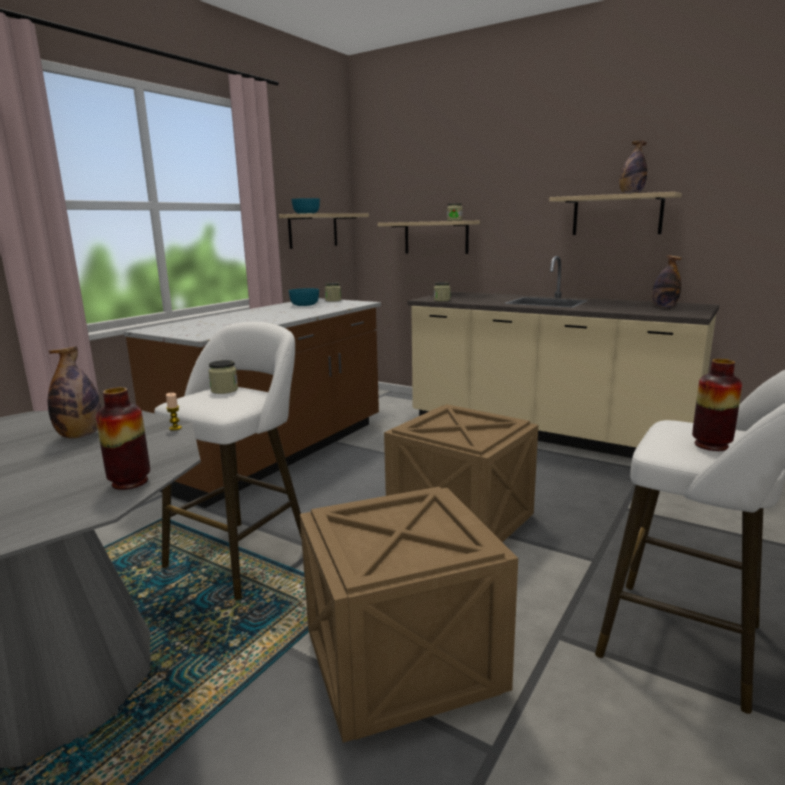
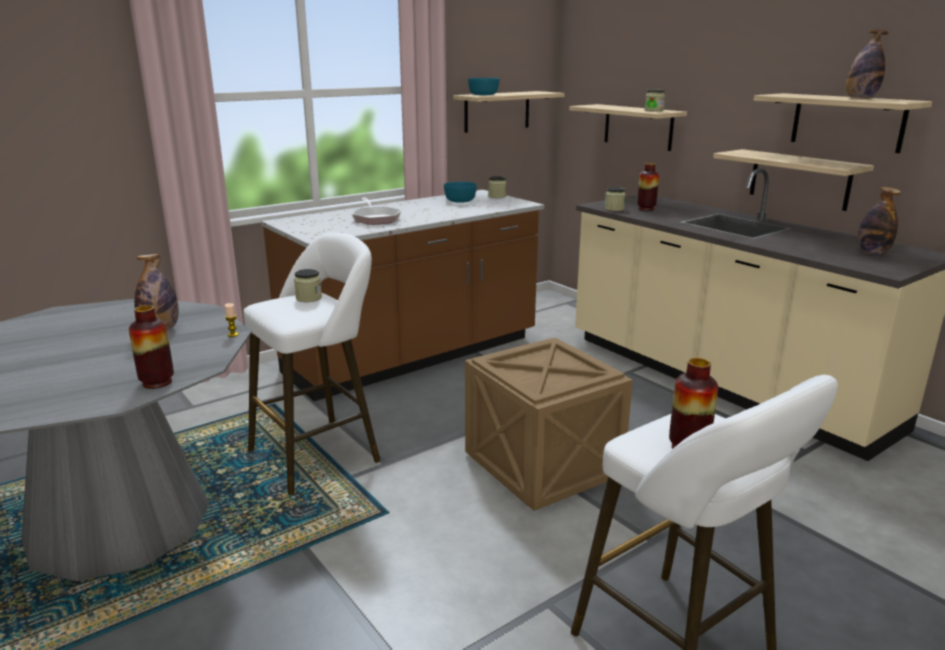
camera: 20 degrees right, 5 degrees up
crate [300,487,518,743] -> none
none -> frying pan [352,198,401,225]
none -> vase [637,163,659,211]
none -> shelf [713,149,874,211]

